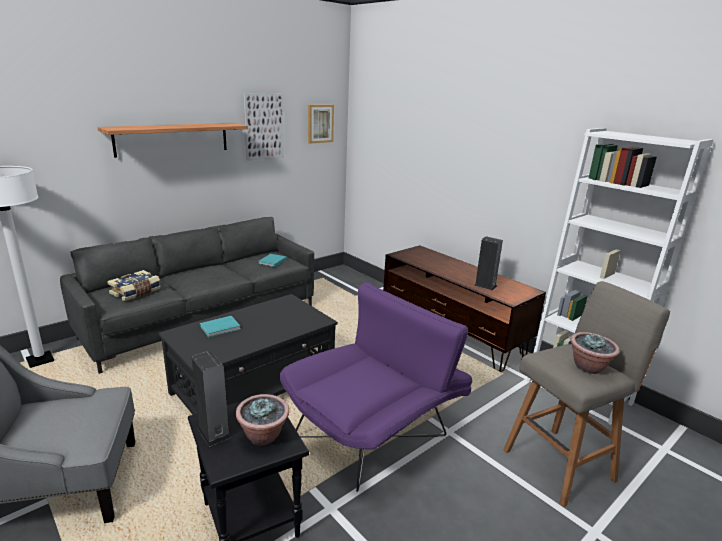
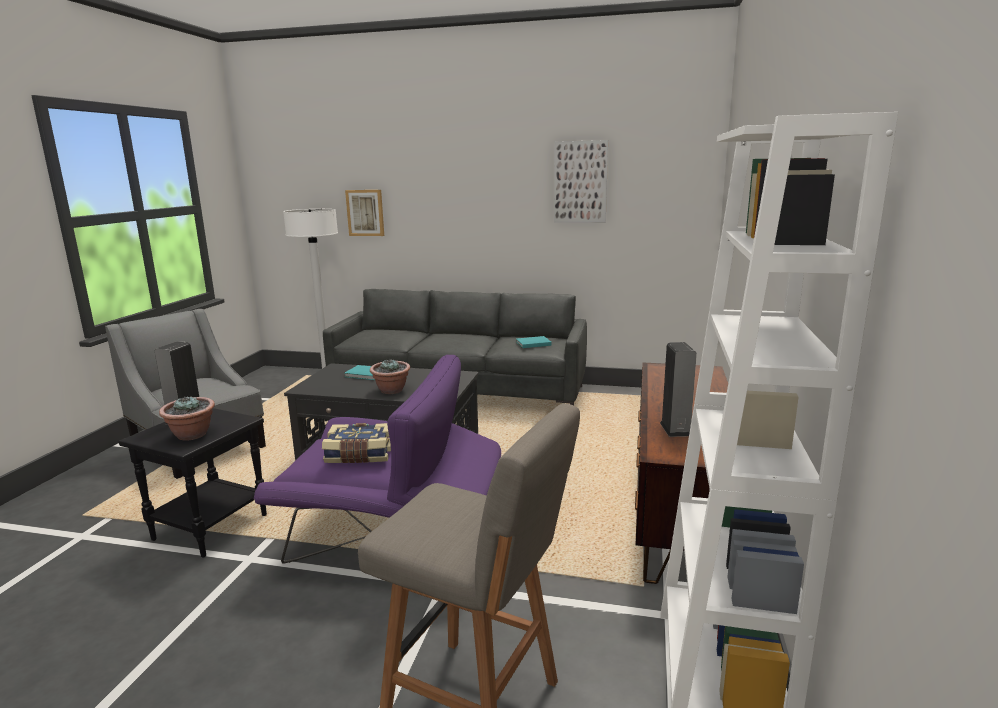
camera: 55 degrees right, 5 degrees down
shelf [97,123,248,158] -> none
book [107,270,161,301] -> book moved to [322,423,391,463]
picture [308,105,334,144] -> picture moved to [345,190,384,236]
potted plant [571,332,620,374] -> potted plant moved to [370,359,410,394]

